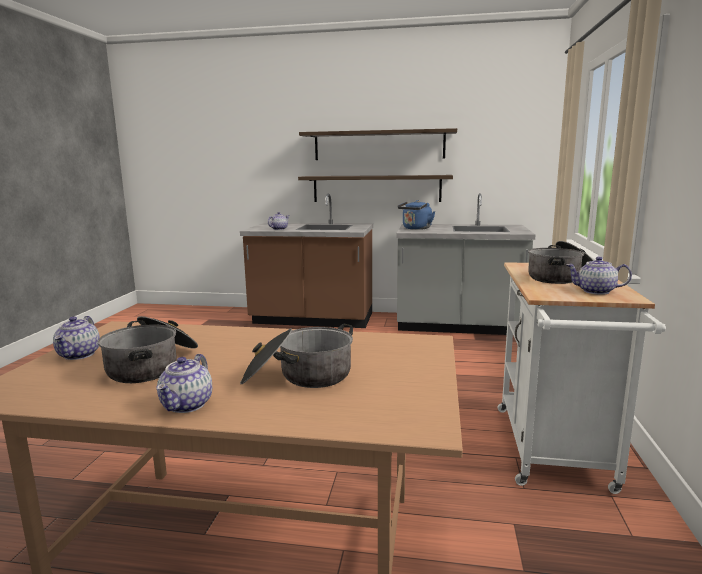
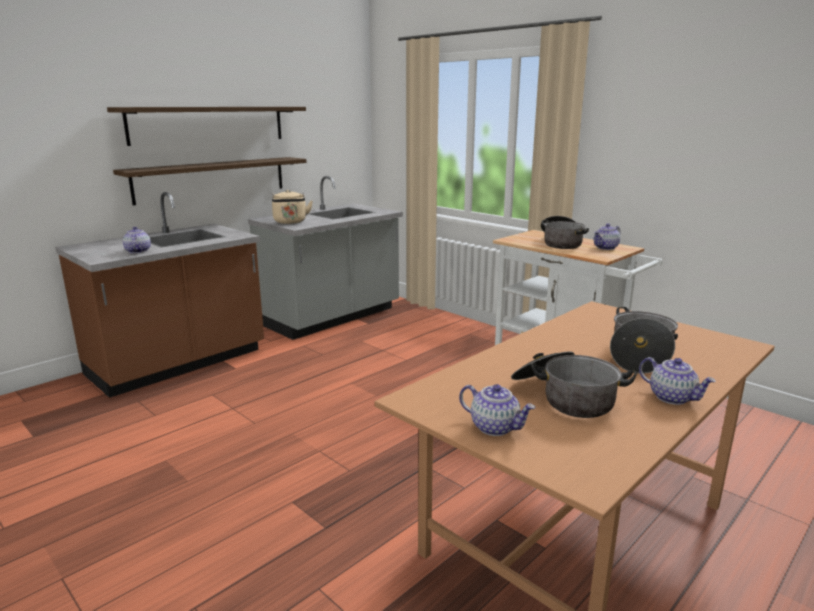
camera: 55 degrees left, 5 degrees up
blue kettle [398,200,435,230] -> beige kettle [272,190,313,224]

